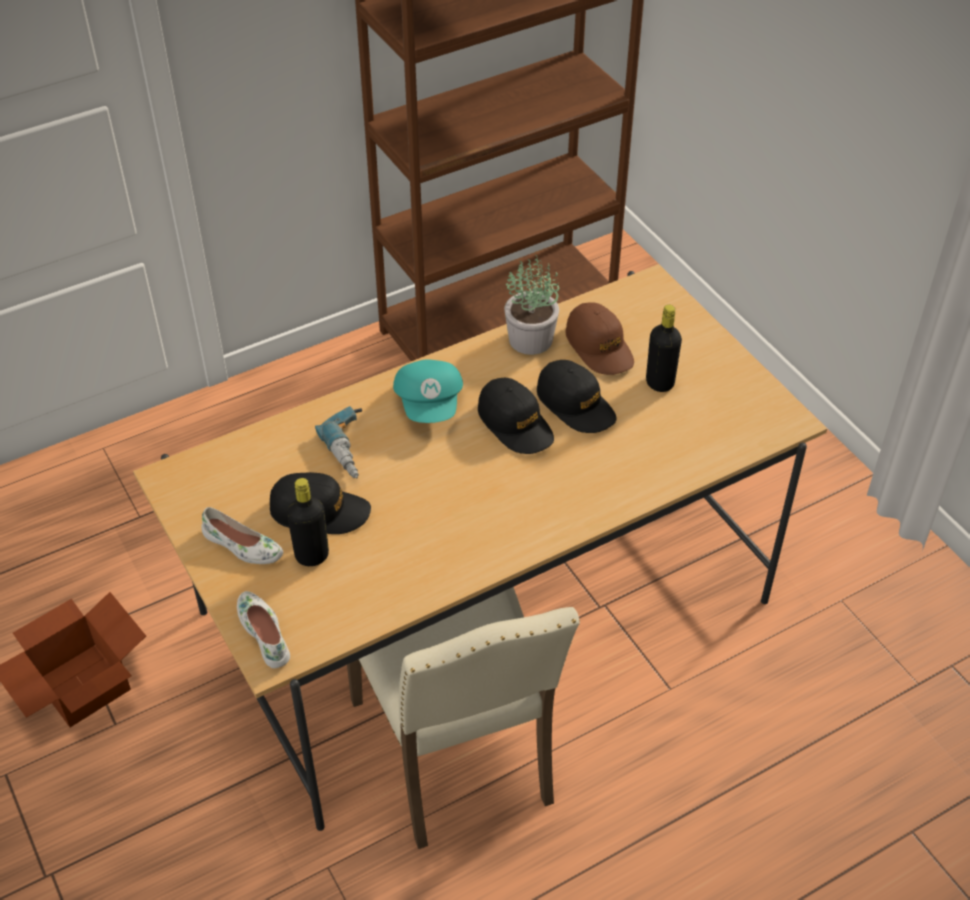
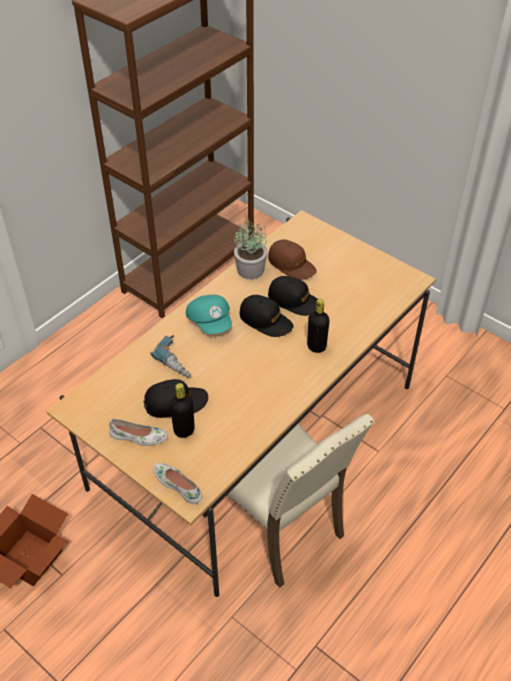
camera: 20 degrees left, 0 degrees up
black bottle [646,305,682,392] -> black bottle moved to [307,299,330,353]

